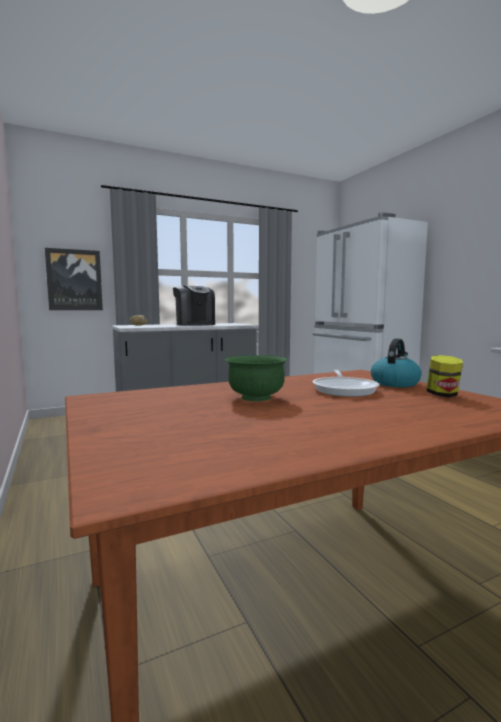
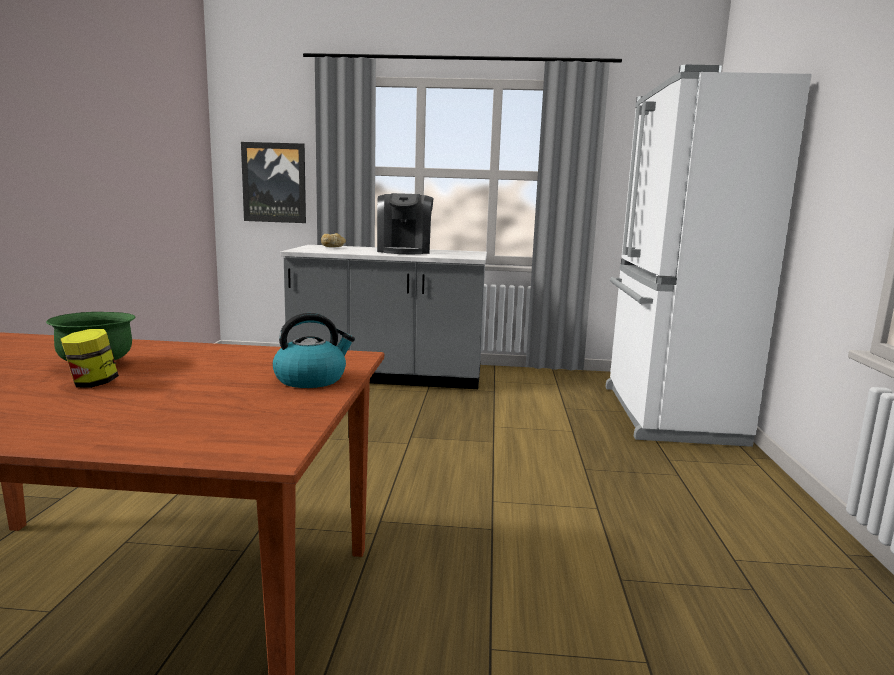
camera: 30 degrees right, 5 degrees up
frying pan [313,370,380,397] -> none
jar [426,355,463,397] -> jar moved to [61,329,119,388]

